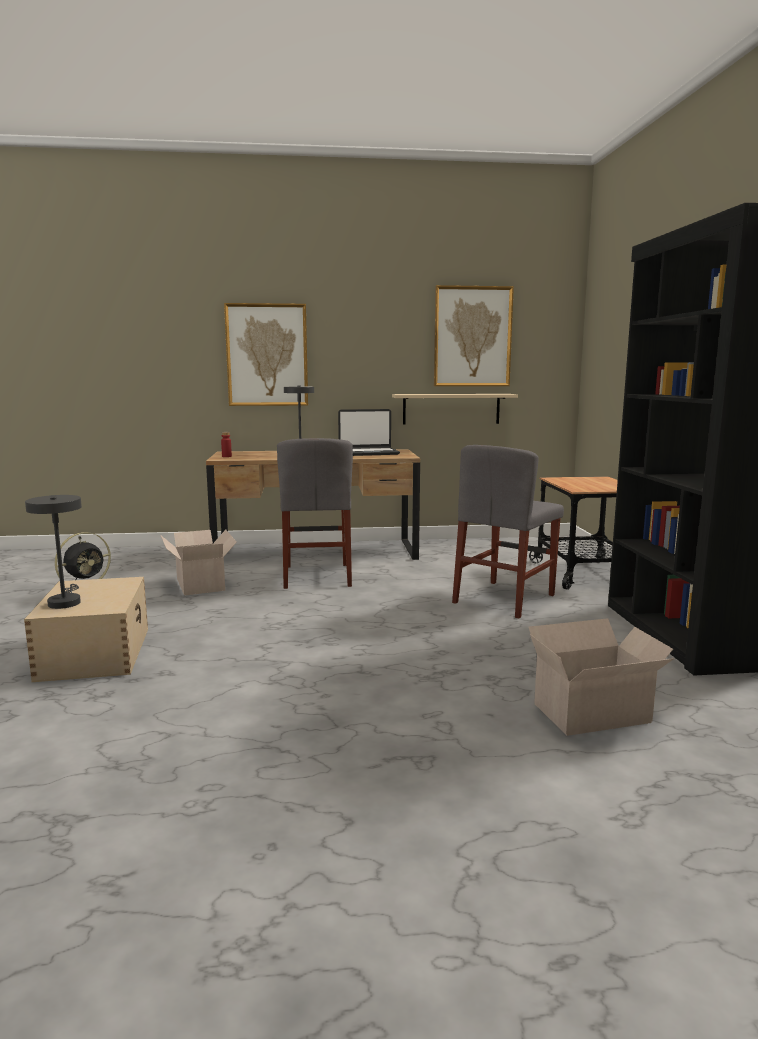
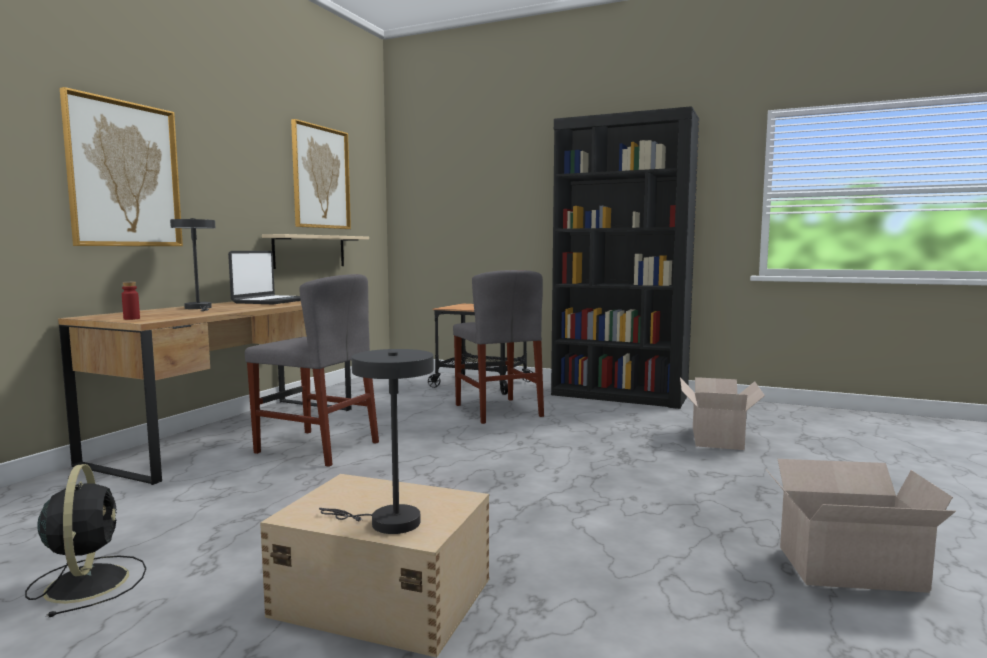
camera: 60 degrees left, 5 degrees down
cardboard box [161,530,237,596] -> cardboard box moved to [766,459,956,593]

